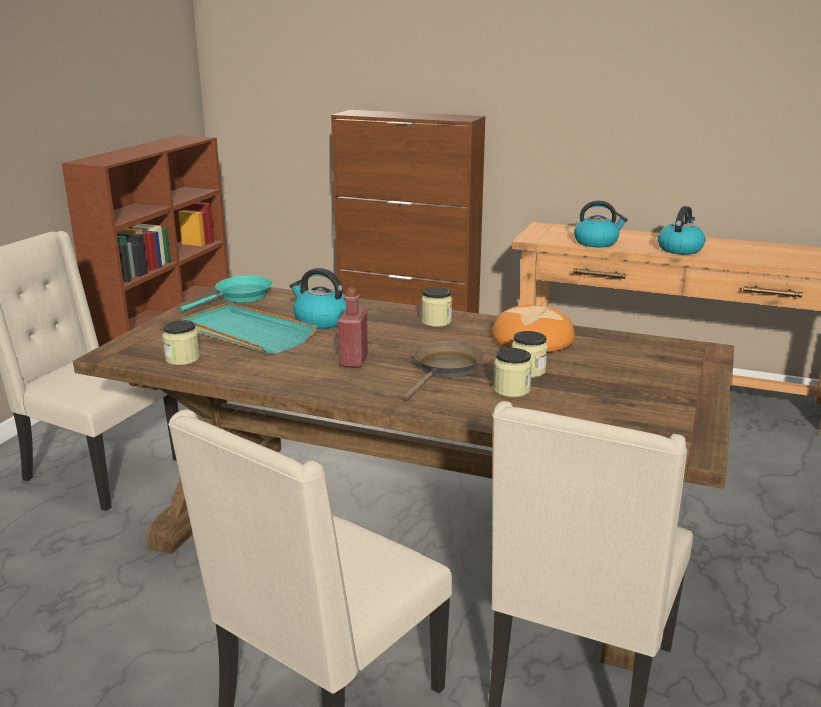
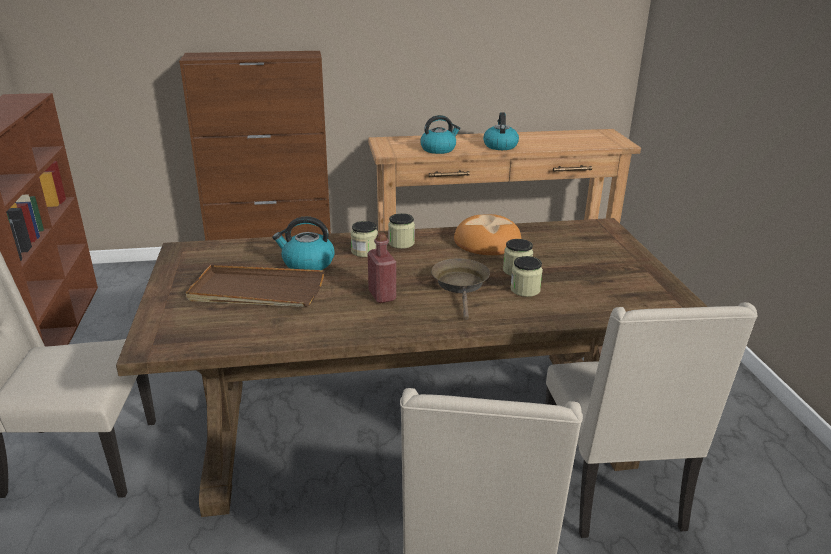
camera: 30 degrees left, 5 degrees up
jar [162,320,200,365] -> jar moved to [351,221,378,257]
turquoise frying pan [180,276,273,311] -> none
turquoise tray [181,302,317,354] -> brown tray [186,265,324,307]

